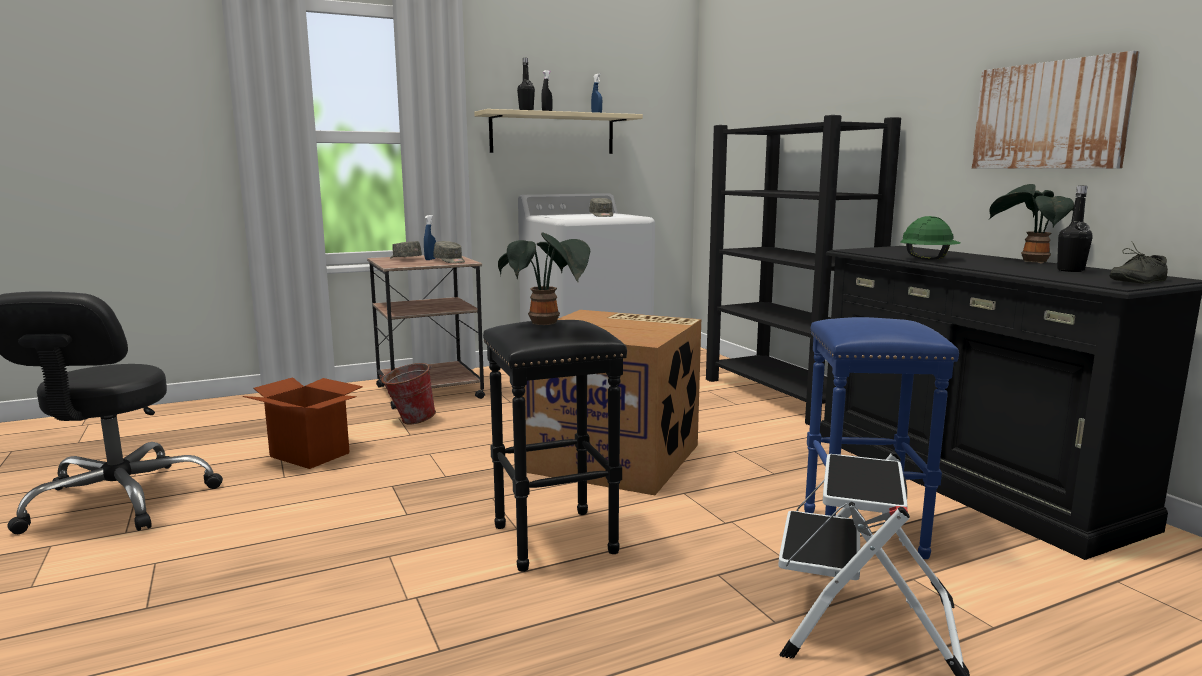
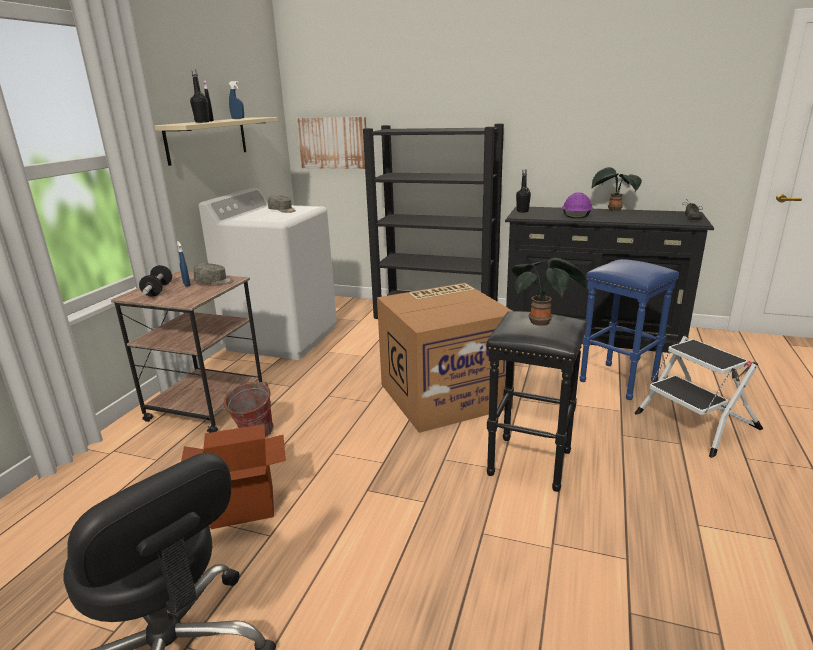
camera: 45 degrees left, 10 degrees up
grey cap [390,241,422,259] -> dumbbell [139,265,172,297]
green hard hat [900,216,961,260] -> purple hard hat [562,192,593,218]
picture [972,51,1140,168] -> picture moved to [297,117,366,169]
black bottle [1057,186,1093,272] -> black bottle moved to [516,169,531,213]

